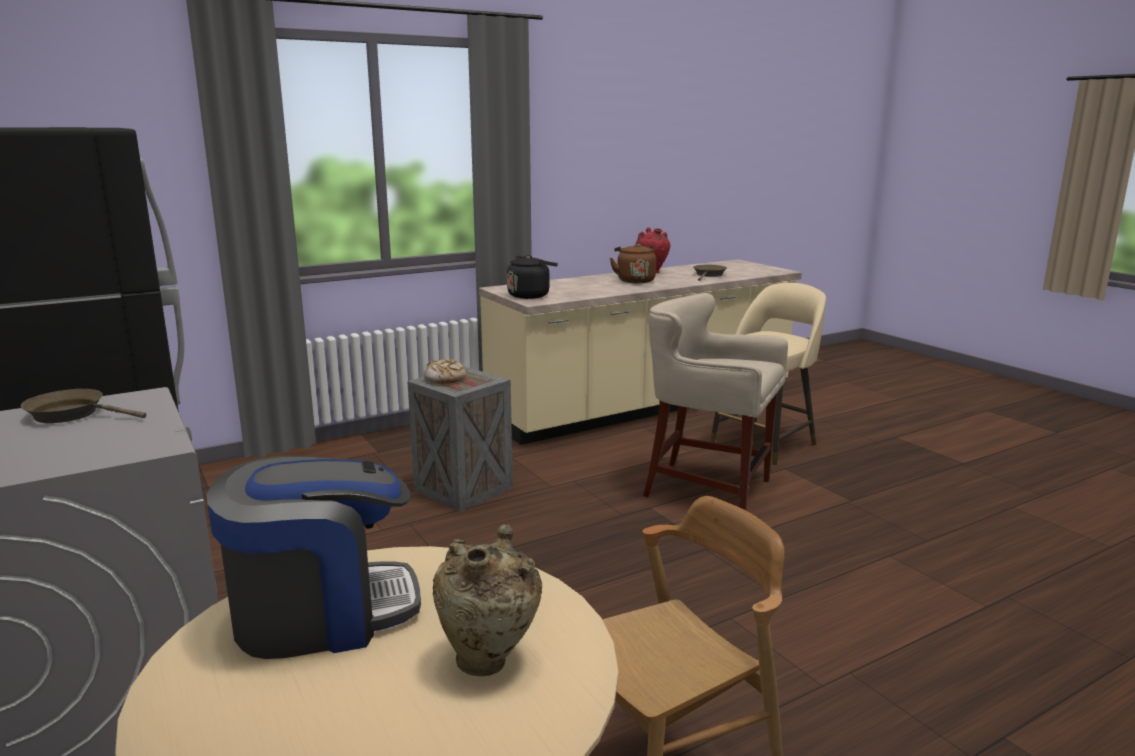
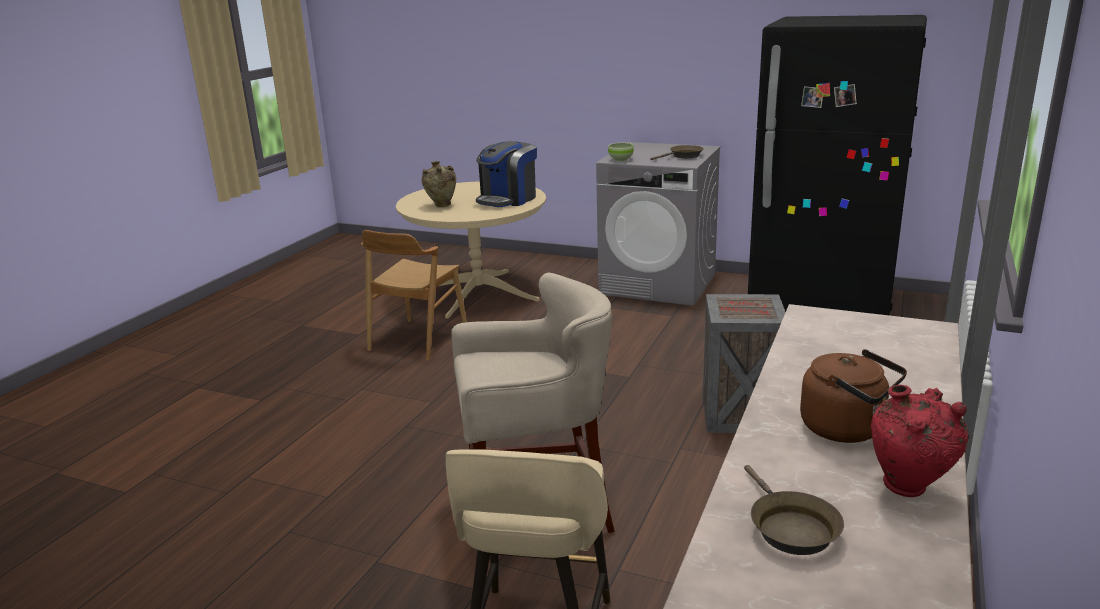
camera: 145 degrees right, 5 degrees up
bread [424,359,466,384] -> none
black kettle [507,255,558,299] -> none
none -> green bowl [608,143,634,161]

